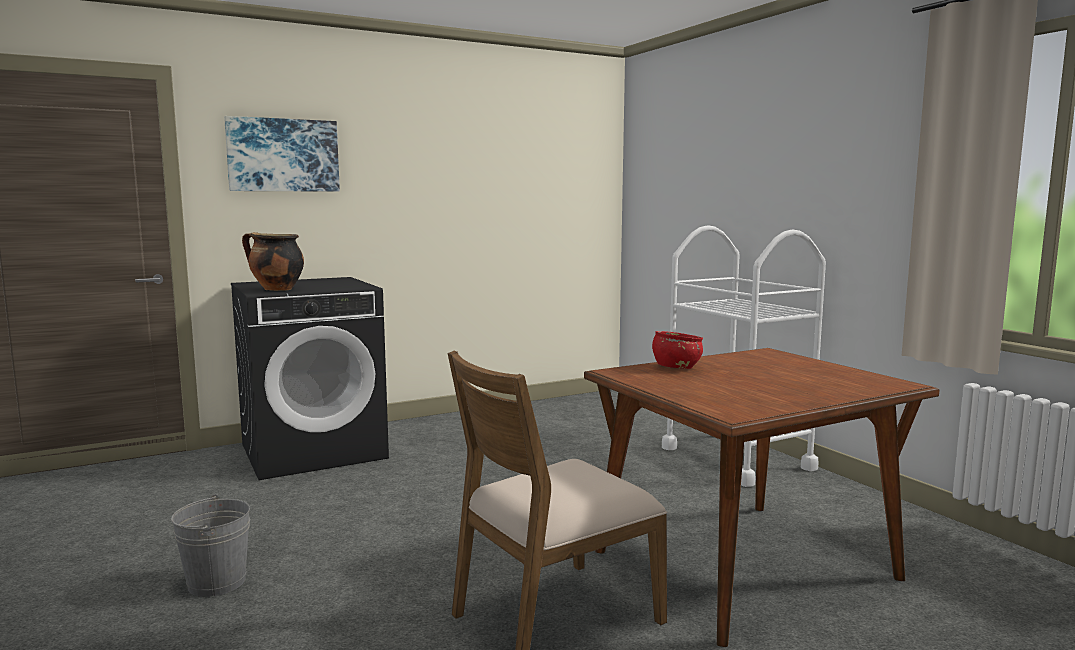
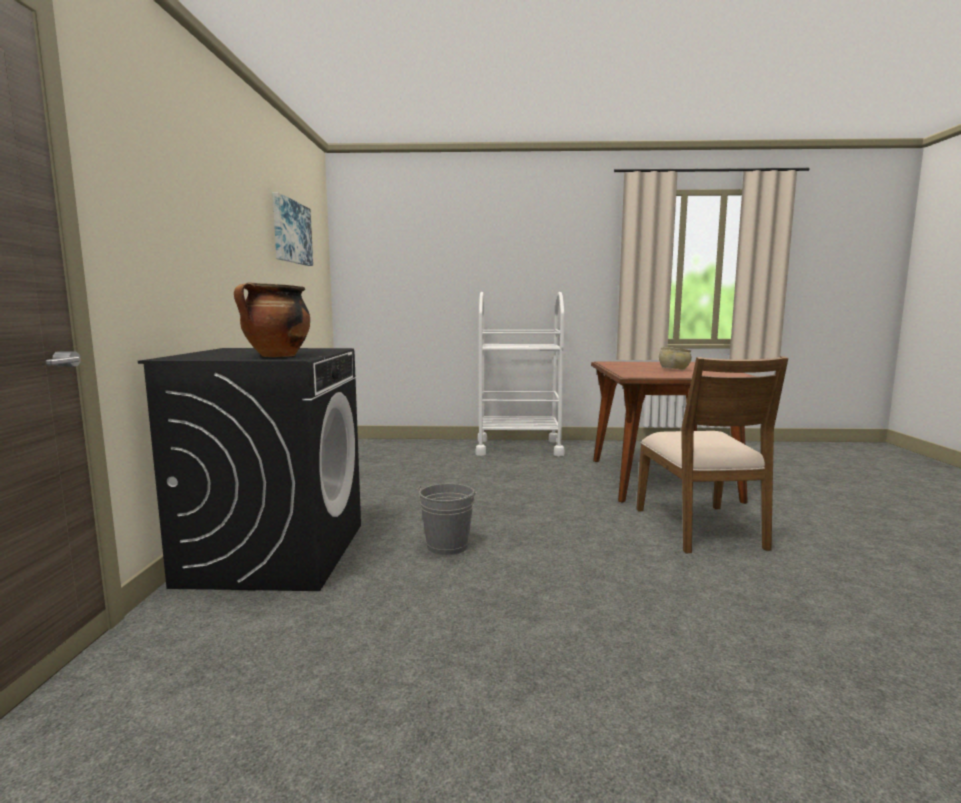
camera: 60 degrees left, 0 degrees up
grey bucket [171,494,250,597] -> grey bucket moved to [416,483,477,555]
picture [224,116,340,192] -> picture moved to [272,192,313,266]
red bowl [652,331,703,369] -> none
none -> beige bowl [659,347,692,370]

